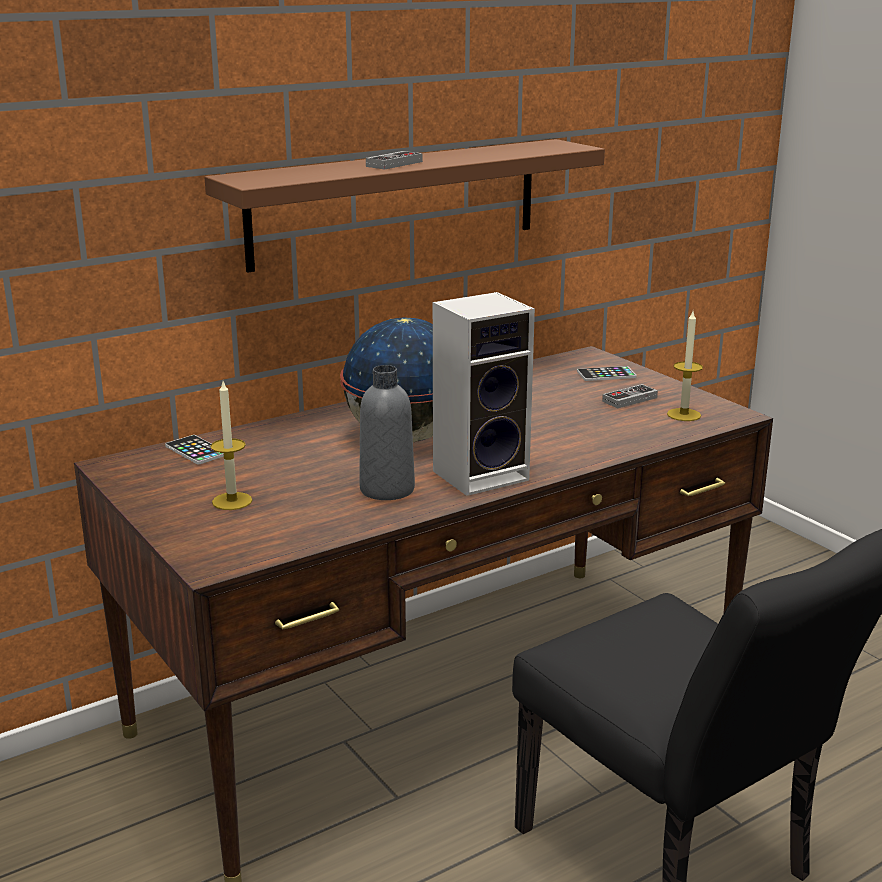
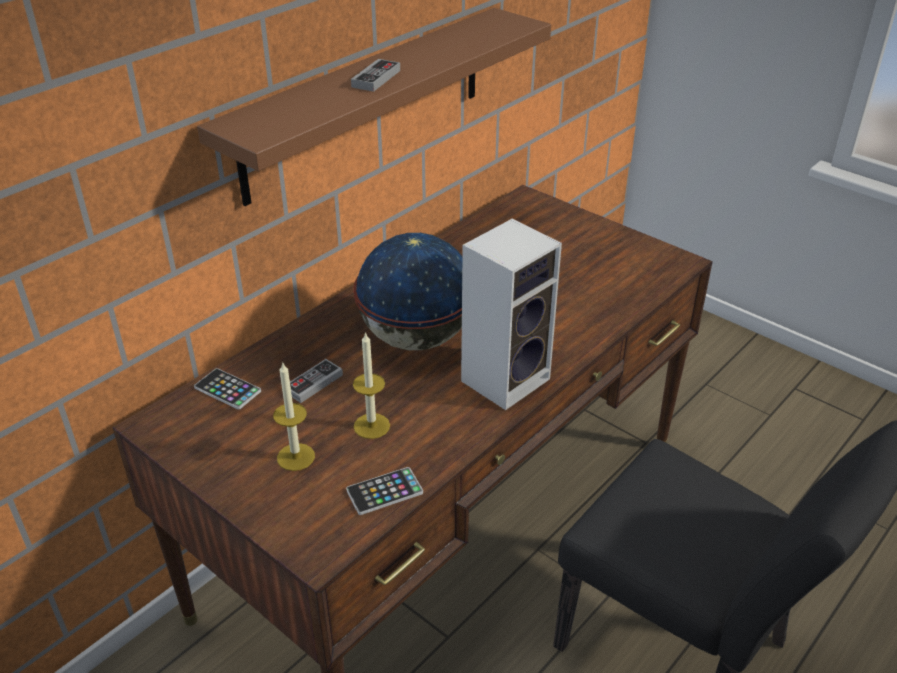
camera: 15 degrees left, 15 degrees up
grey bottle [359,365,415,500] -> none
phone [577,366,637,381] -> phone moved to [346,467,423,515]
game controller [602,384,658,408] -> game controller moved to [290,359,343,403]
candle [667,311,703,421] -> candle moved to [353,332,390,439]

